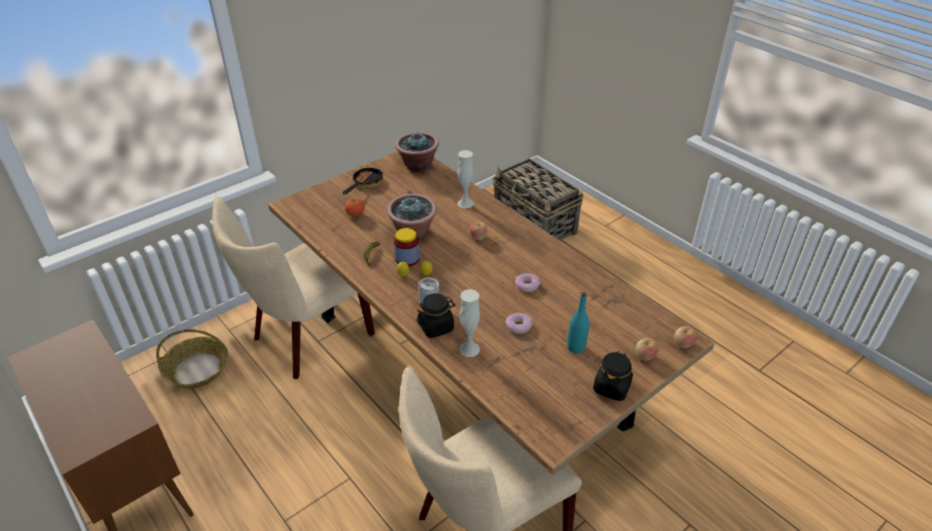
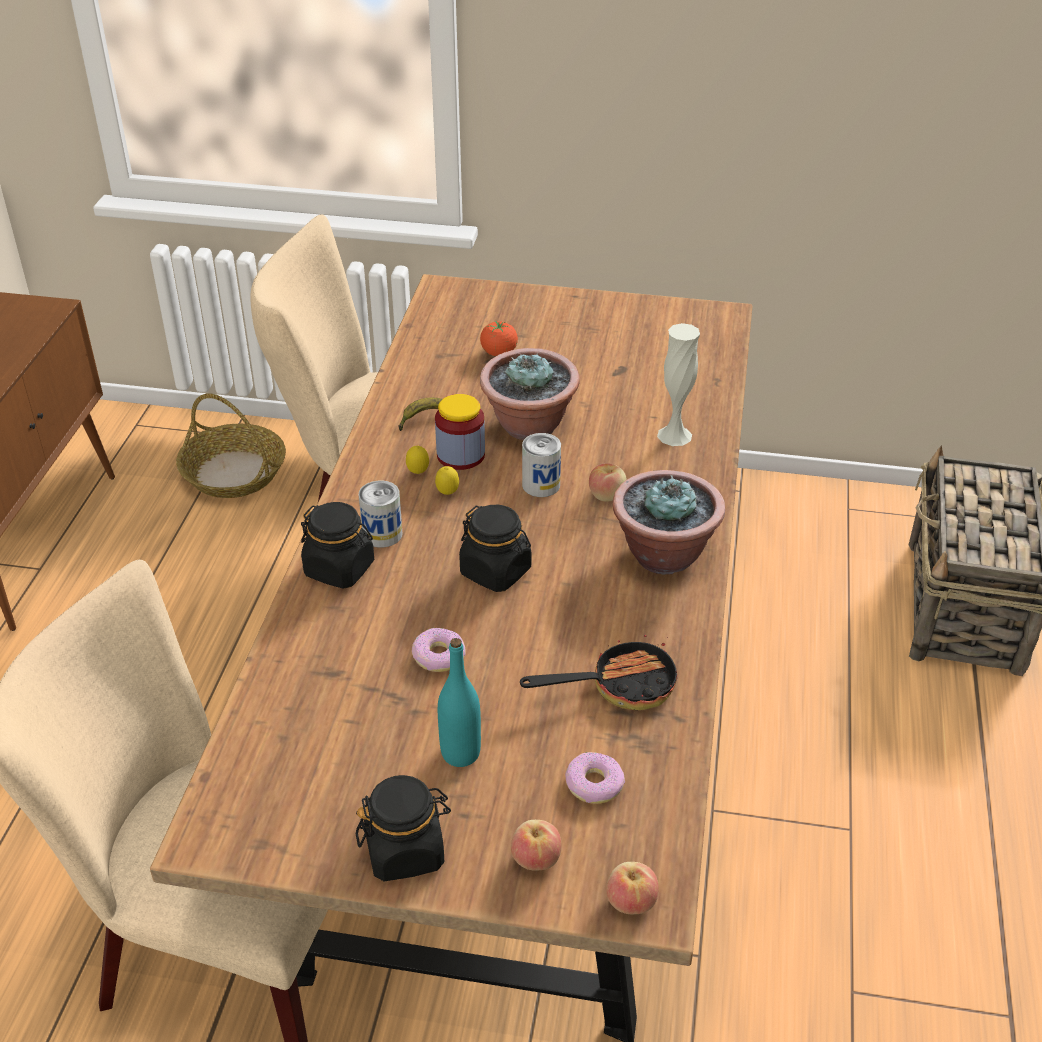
camera: 50 degrees right, 0 degrees up
frying pan [342,165,383,195] -> frying pan moved to [520,635,677,710]
potted plant [395,132,439,172] -> potted plant moved to [613,470,725,575]
white vase [459,289,480,357] -> none
donut [515,273,540,292] -> donut moved to [565,752,625,804]
none -> black jar [459,505,531,592]
none -> can [522,433,561,497]

